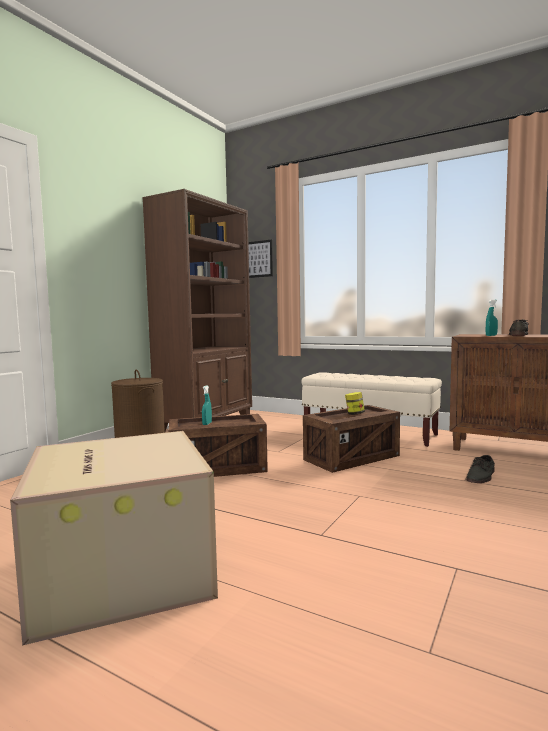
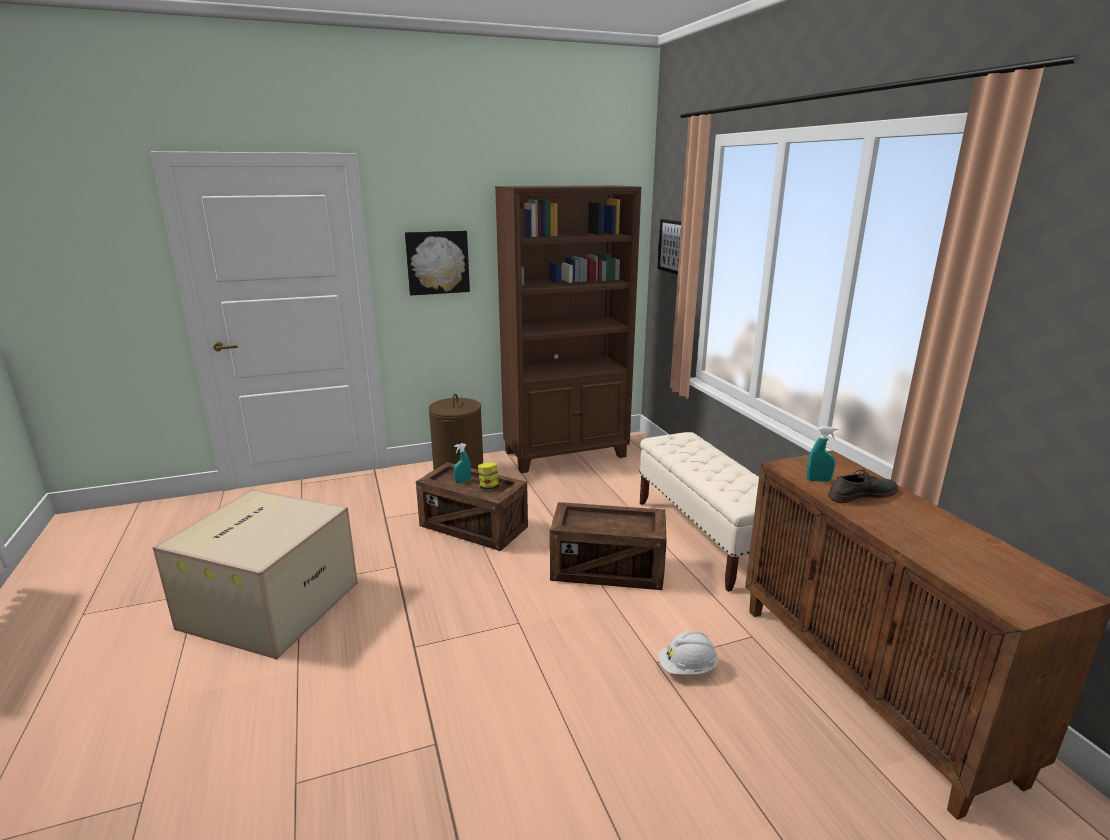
camera: 40 degrees right, 15 degrees up
jar [345,392,365,415] -> jar moved to [478,462,499,490]
grey shoe [466,455,495,483] -> white hard hat [659,631,718,675]
none -> picture [405,230,470,295]

